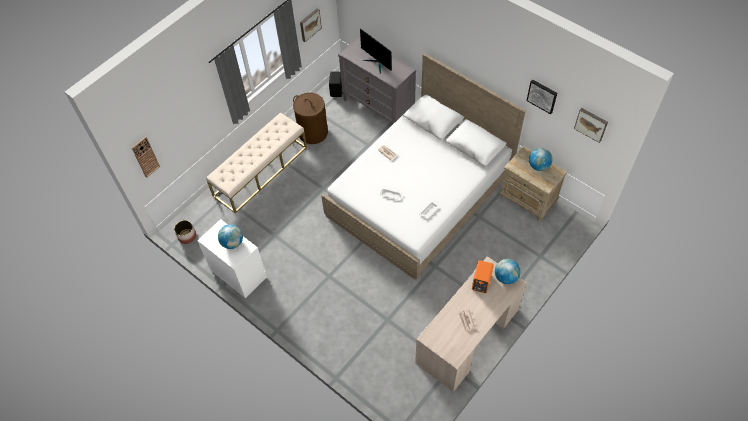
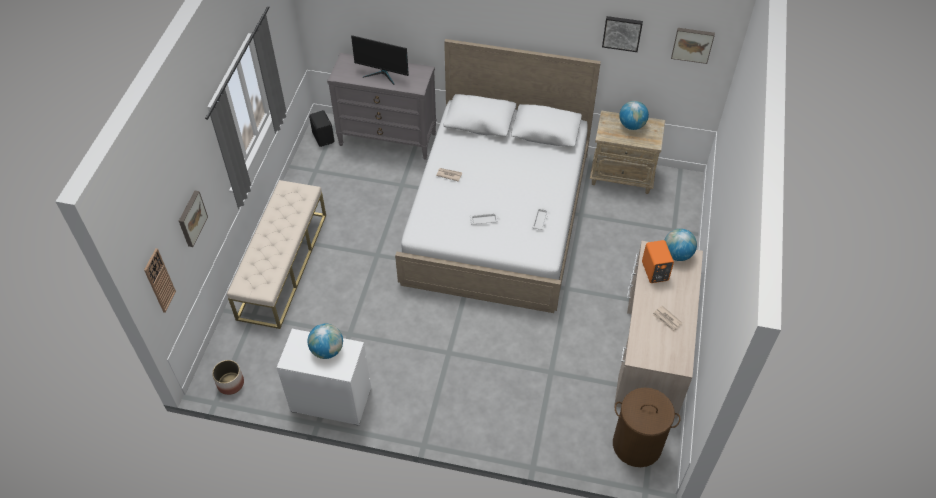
camera: 30 degrees left, 5 degrees down
brown laundry basket [293,93,328,144] -> brown laundry basket moved to [613,388,681,467]
picture [300,8,322,42] -> picture moved to [179,191,208,247]

